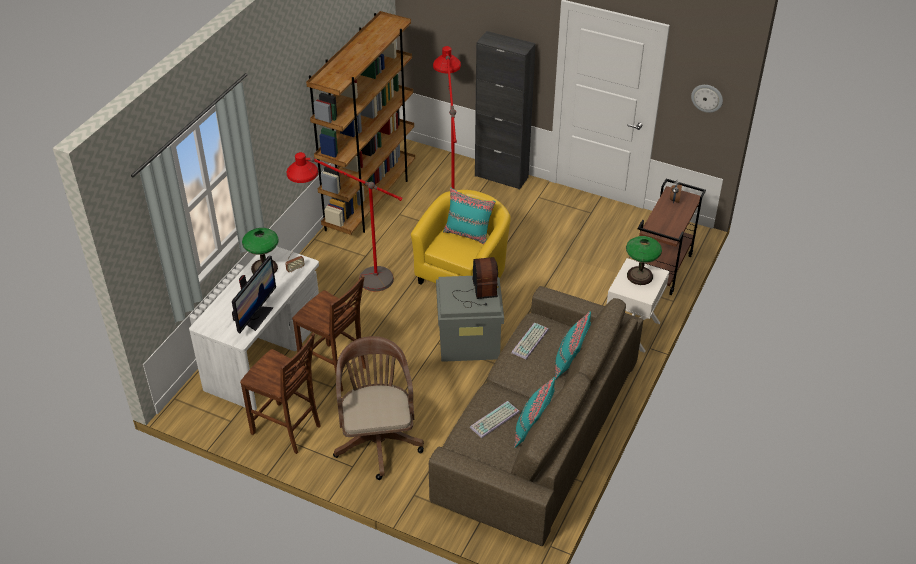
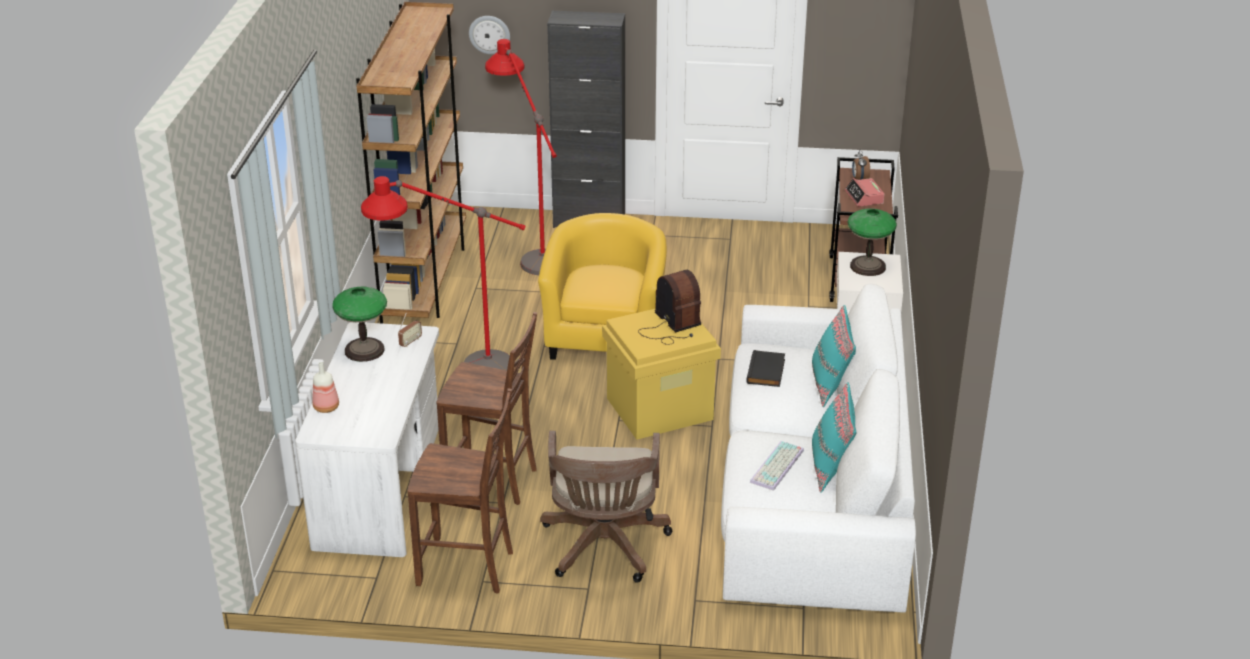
camera: 20 degrees left, 10 degrees down
monitor [232,256,276,334] -> none
brown office chair [333,336,424,480] -> brown office chair turned 150 degrees counterclockwise [540,431,672,583]
brown sofa [429,286,643,546] -> white sofa [721,284,916,613]
grey storage box [436,276,504,362] -> yellow storage box [602,309,721,440]
turquoise pillow [443,187,496,245] -> none
keyboard [512,323,549,359] -> black book [746,350,785,387]
wall clock [691,85,723,113] -> wall clock moved to [469,16,510,55]
none -> bottle [312,362,339,413]
none -> alarm clock [845,178,885,207]

